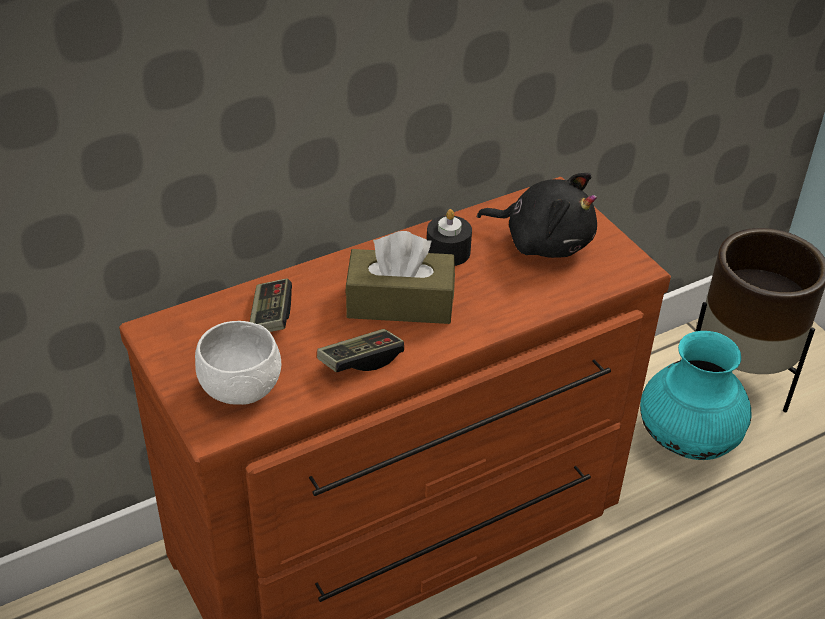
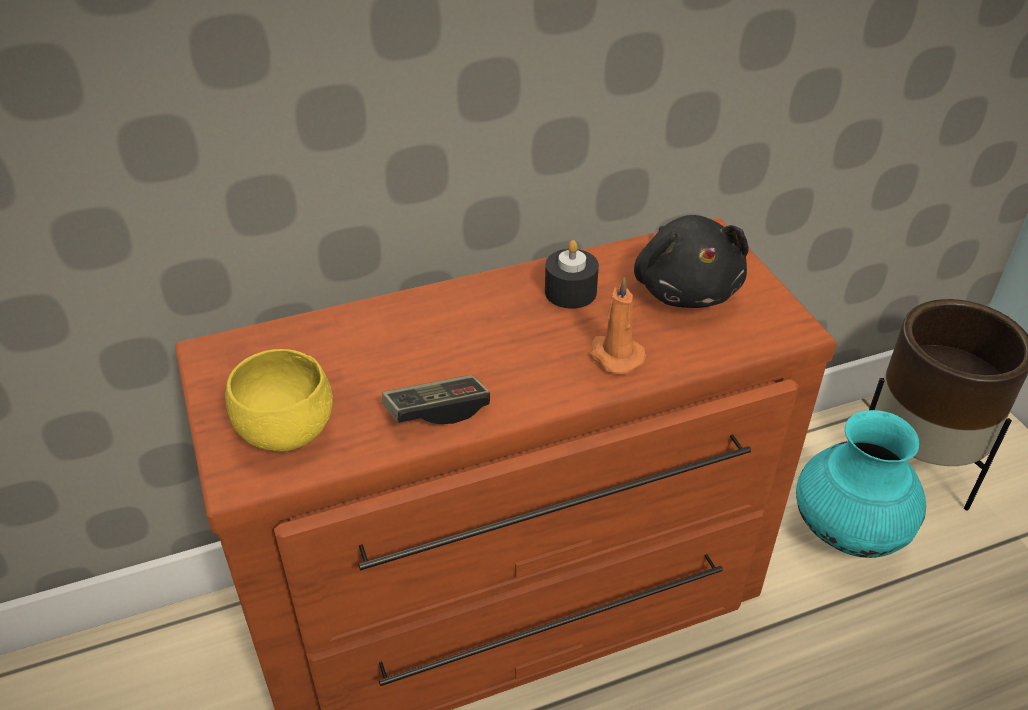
camera: 10 degrees right, 0 degrees up
white bowl [195,321,281,405] -> yellow bowl [225,349,333,451]
game controller [250,278,292,332] -> none
brown tissue box [345,231,455,324] -> none
black plush toy [477,173,597,258] -> black plush toy turned 45 degrees clockwise [634,215,749,308]
none -> orange candle [590,277,646,374]

